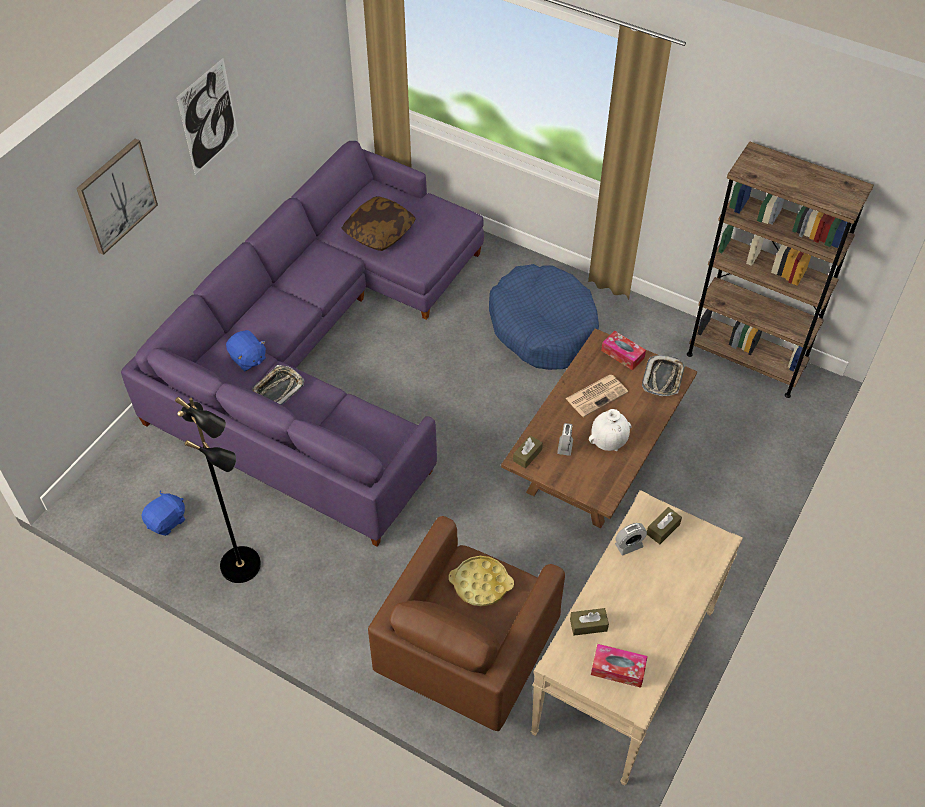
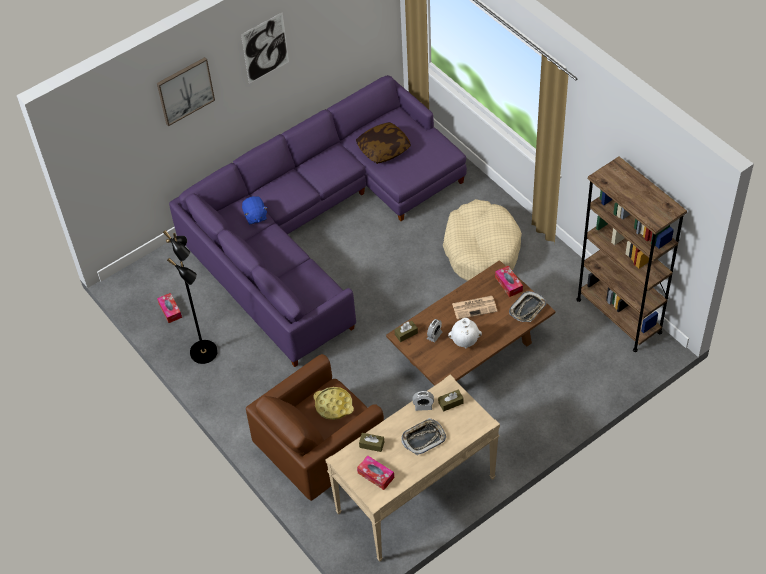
camera: 25 degrees right, 0 degrees up
blue plush toy [141,491,185,536] -> tissue box [157,293,182,323]
tray [252,365,304,405] -> tray moved to [401,418,446,455]
blue dog bed [489,264,599,370] -> beige dog bed [443,199,522,281]

